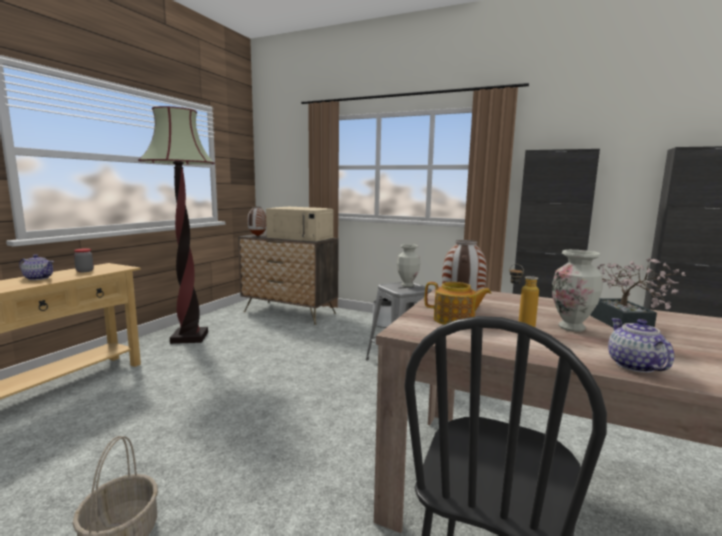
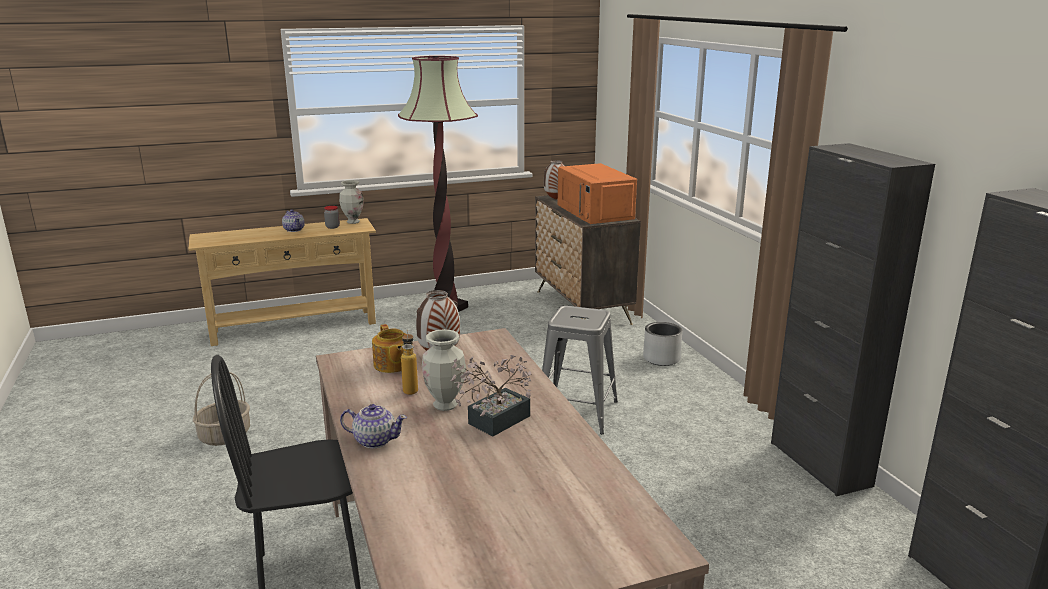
camera: 45 degrees right, 10 degrees up
beige microwave [266,207,334,242] -> orange microwave [558,163,637,224]
vase [397,244,420,287] -> vase moved to [339,180,364,224]
teapot [608,318,674,373] -> teapot turned 60 degrees clockwise [340,404,407,448]

